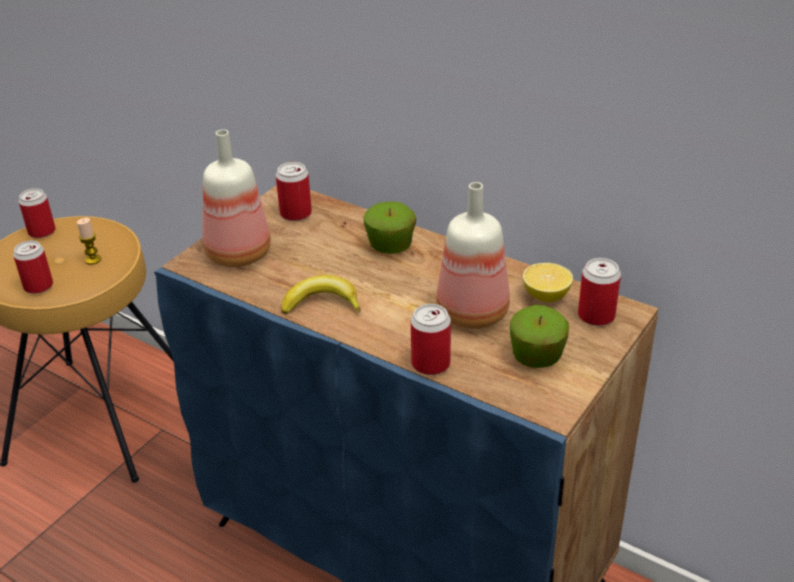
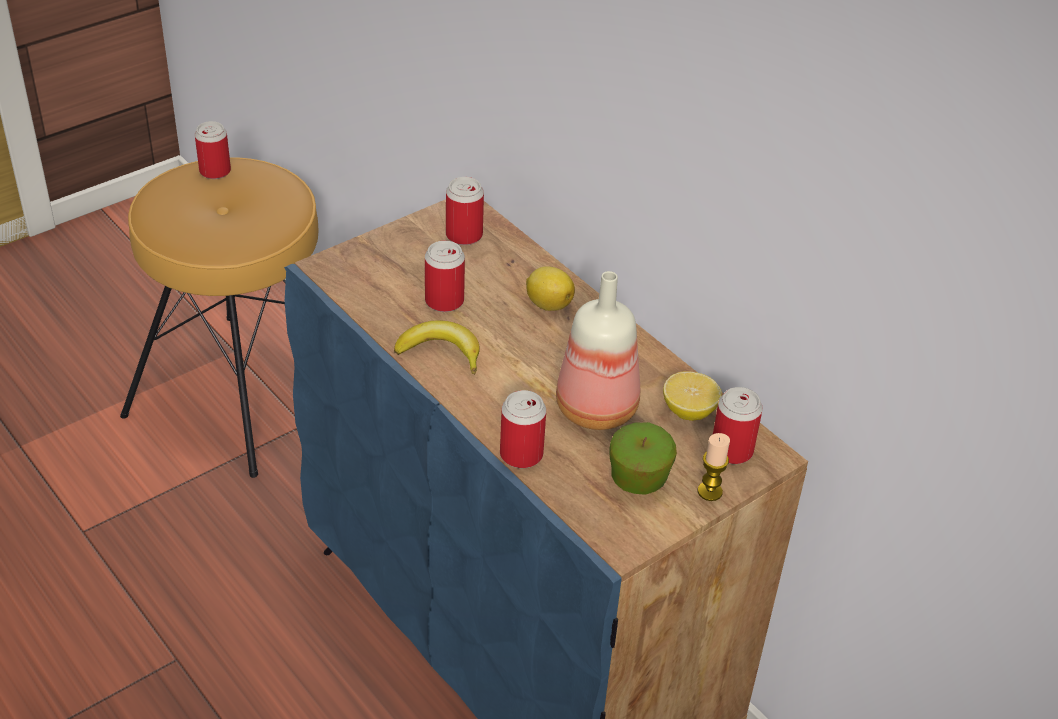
camera: 15 degrees right, 5 degrees up
can [13,240,53,294] -> can moved to [425,241,465,312]
candle [77,218,101,265] -> candle moved to [697,433,730,501]
bottle [202,130,271,267] -> none
apple [364,202,416,254] -> lemon [526,266,575,311]

